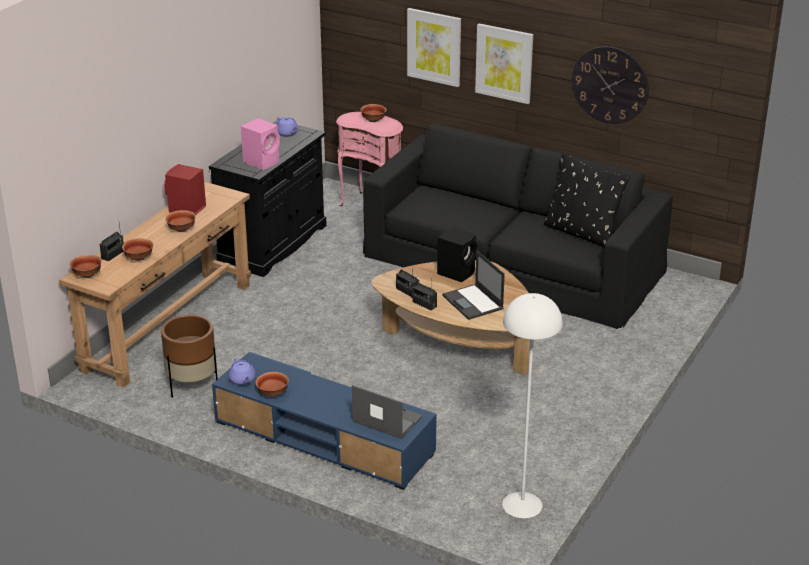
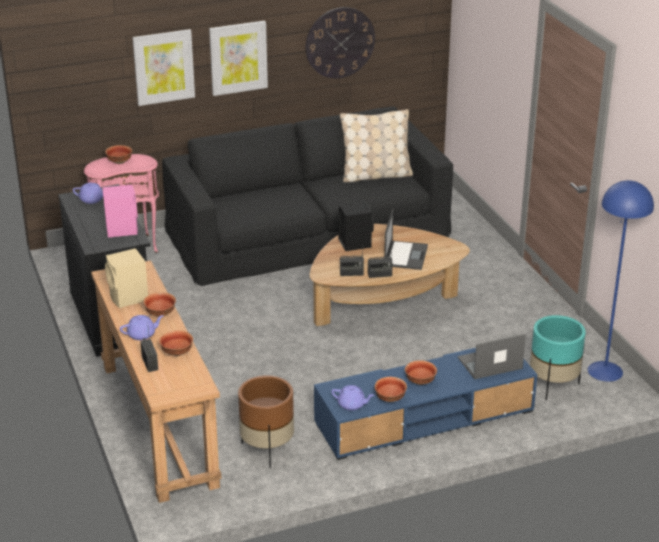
camera: 50 degrees left, 0 degrees up
bowl [70,255,102,278] -> bowl moved to [405,360,437,385]
red speaker [164,164,206,215] -> beige speaker [105,248,148,308]
laptop [442,251,505,320] -> laptop turned 90 degrees counterclockwise [384,209,428,270]
white floor lamp [502,293,563,518] -> blue floor lamp [588,180,654,382]
black pillow [544,154,629,247] -> beige pillow [340,109,413,182]
none -> purple teapot [120,315,164,340]
none -> turquoise planter [530,315,586,400]

